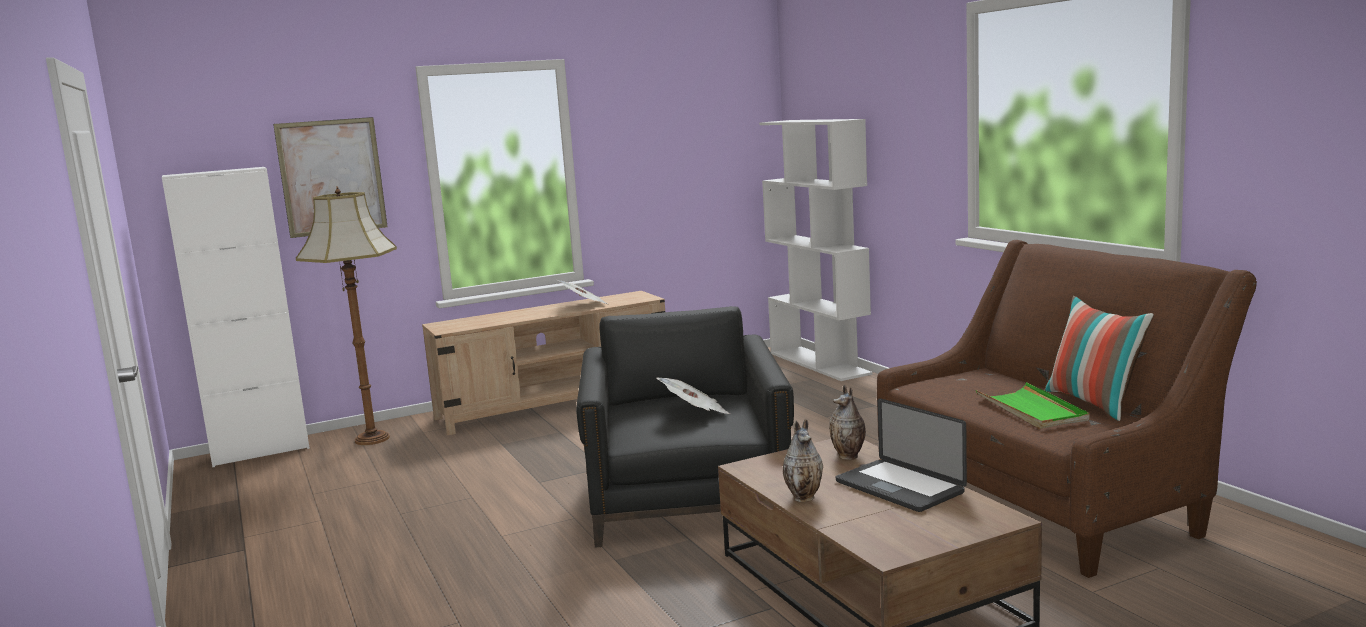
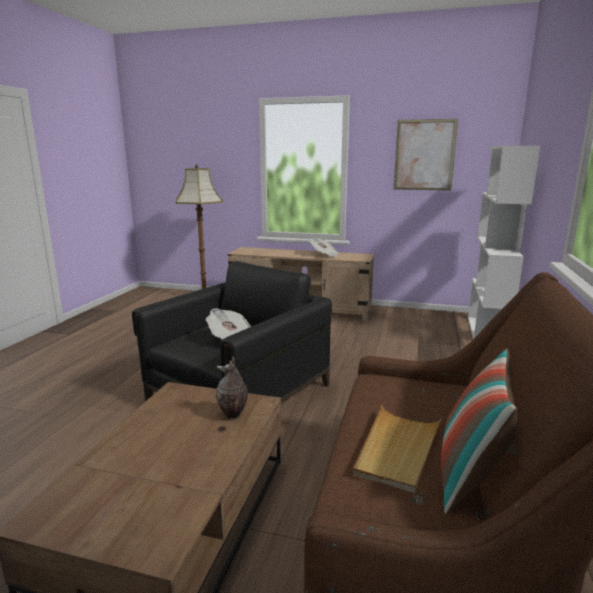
camera: 40 degrees right, 5 degrees up
white cabinet [162,167,310,467] -> none
picture [273,117,388,238] -> picture moved to [394,119,458,191]
vase [783,419,823,502] -> none
laptop [836,398,967,512] -> none
green tray [976,382,1090,429] -> beige tray [353,405,441,493]

